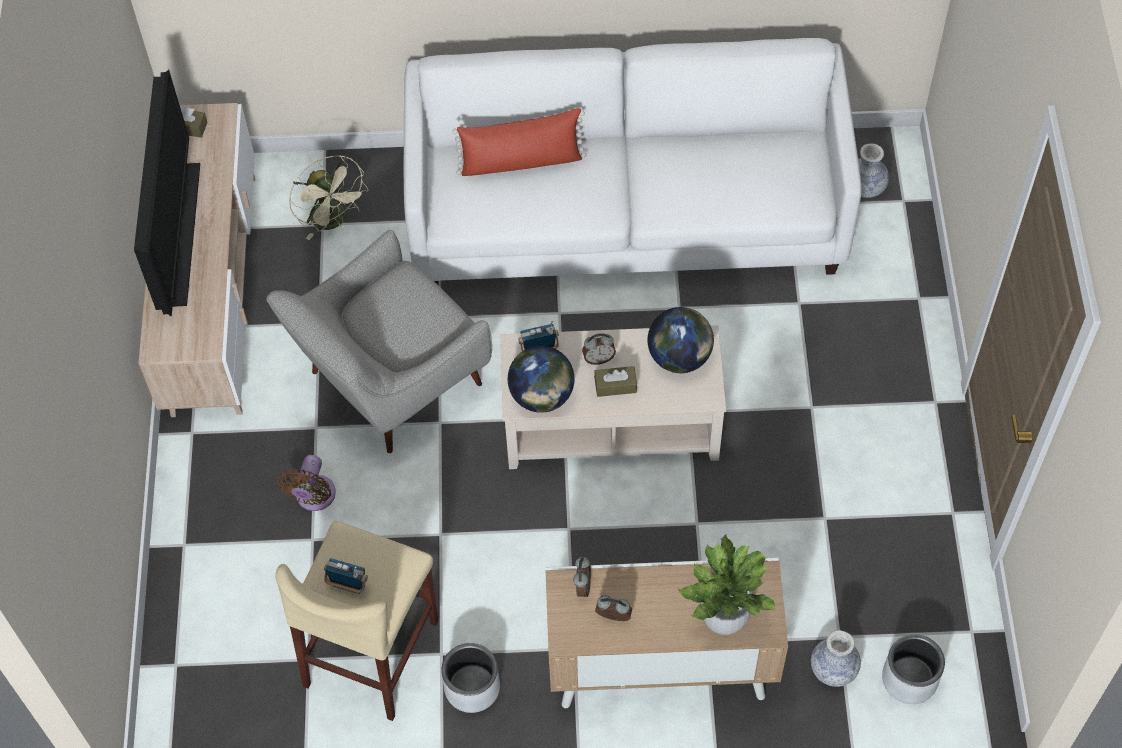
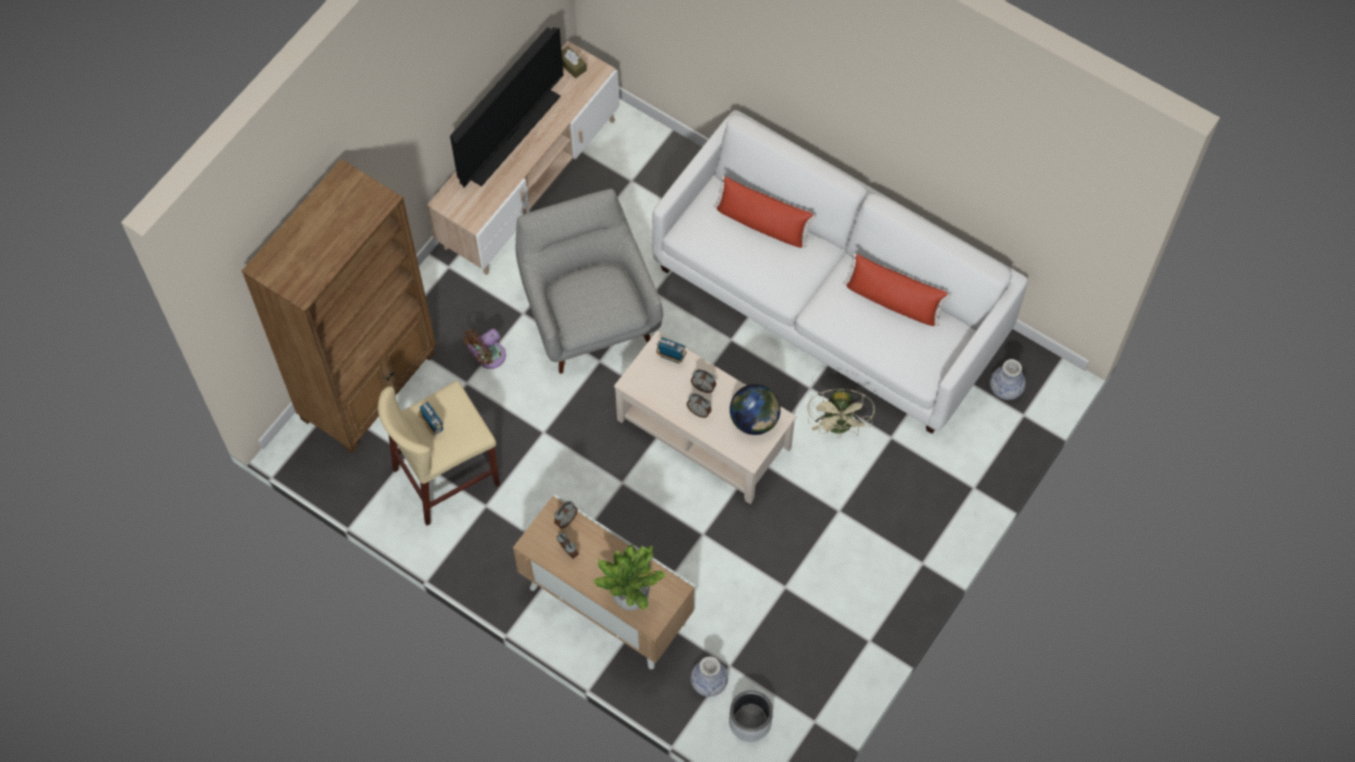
camera: 35 degrees right, 5 degrees up
grey armchair [267,230,492,453] -> grey armchair turned 75 degrees clockwise [516,189,663,374]
beige fan [289,155,369,240] -> beige fan moved to [807,389,875,438]
grey planter [441,643,500,713] -> none
globe [508,346,574,413] -> none
brown tissue box [594,366,637,397] -> alarm clock [687,393,712,418]
none -> brown bookcase [242,159,437,453]
none -> red pillow [843,253,950,326]

